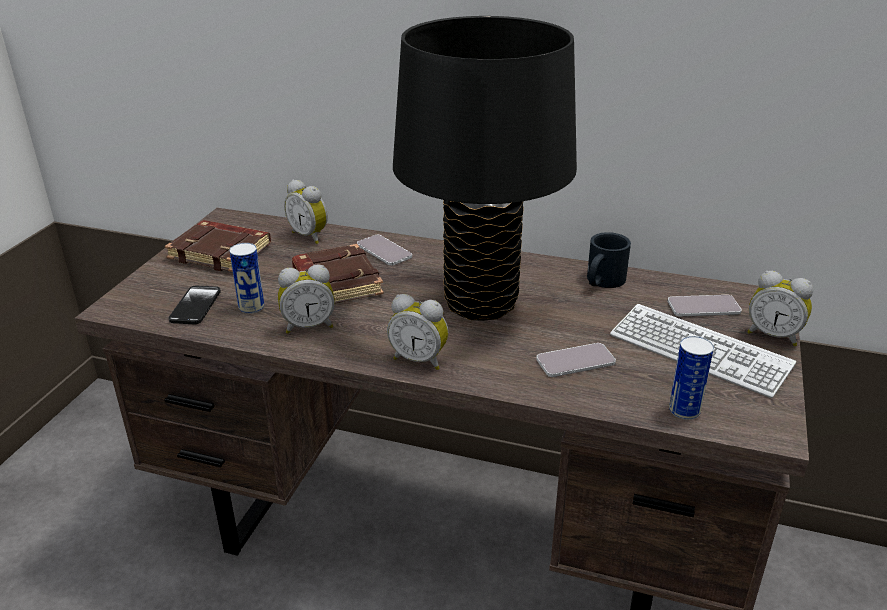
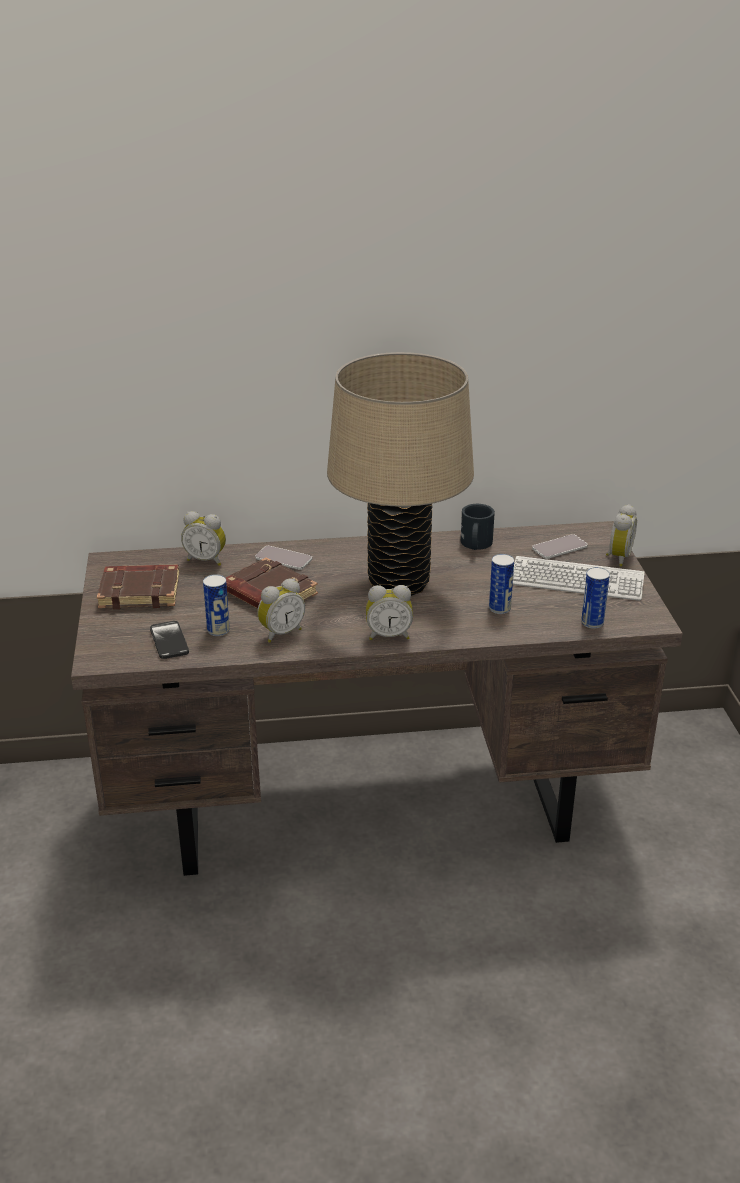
camera: 25 degrees left, 0 degrees up
black table lamp [393,16,577,320] -> beige table lamp [327,352,474,596]
phone [536,343,616,377] -> can [489,554,514,614]
alarm clock [747,271,813,346] -> alarm clock turned 75 degrees counterclockwise [606,504,637,567]

